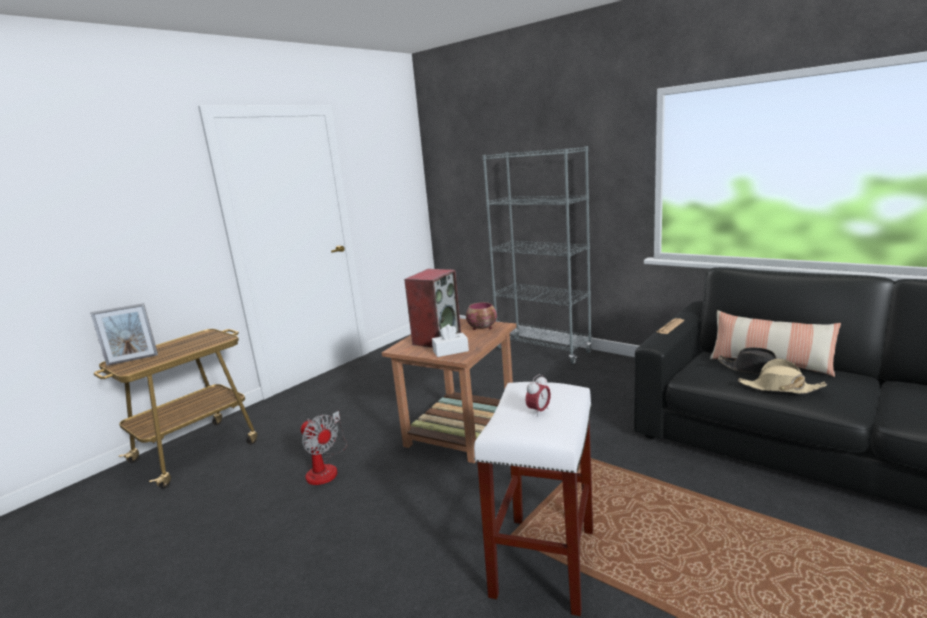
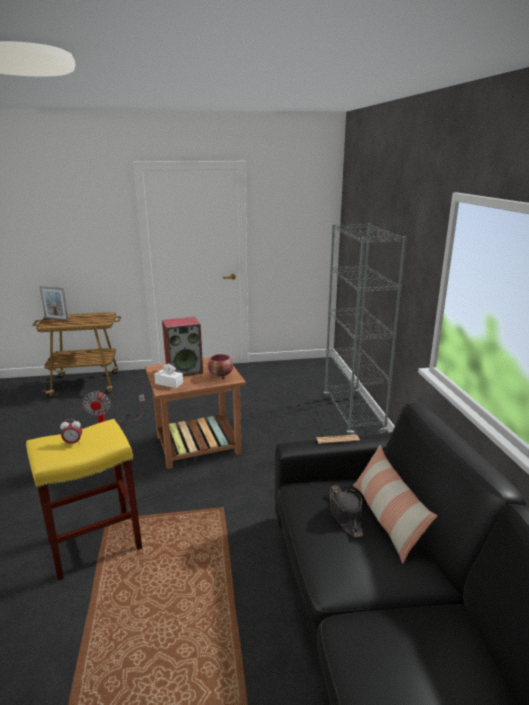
camera: 40 degrees right, 5 degrees up
white stool [474,382,593,616] -> yellow stool [26,419,142,581]
beige hat [738,359,827,394] -> none

